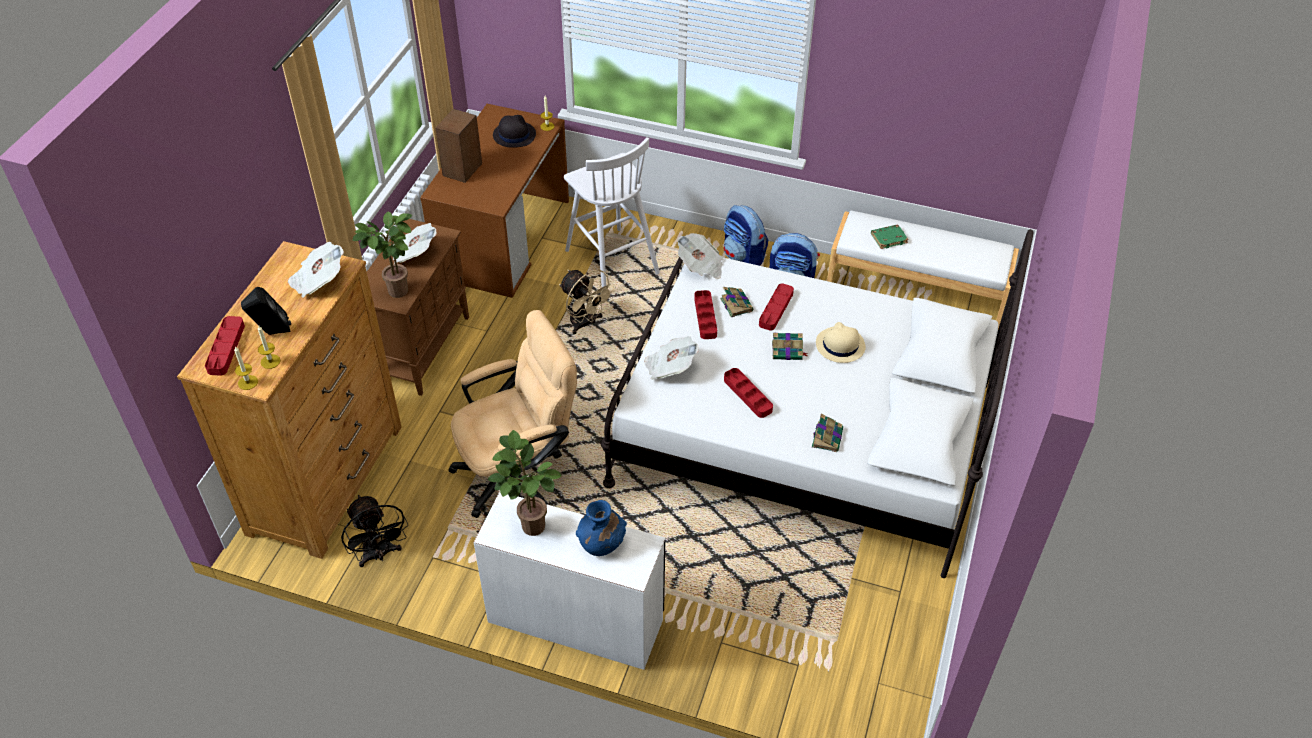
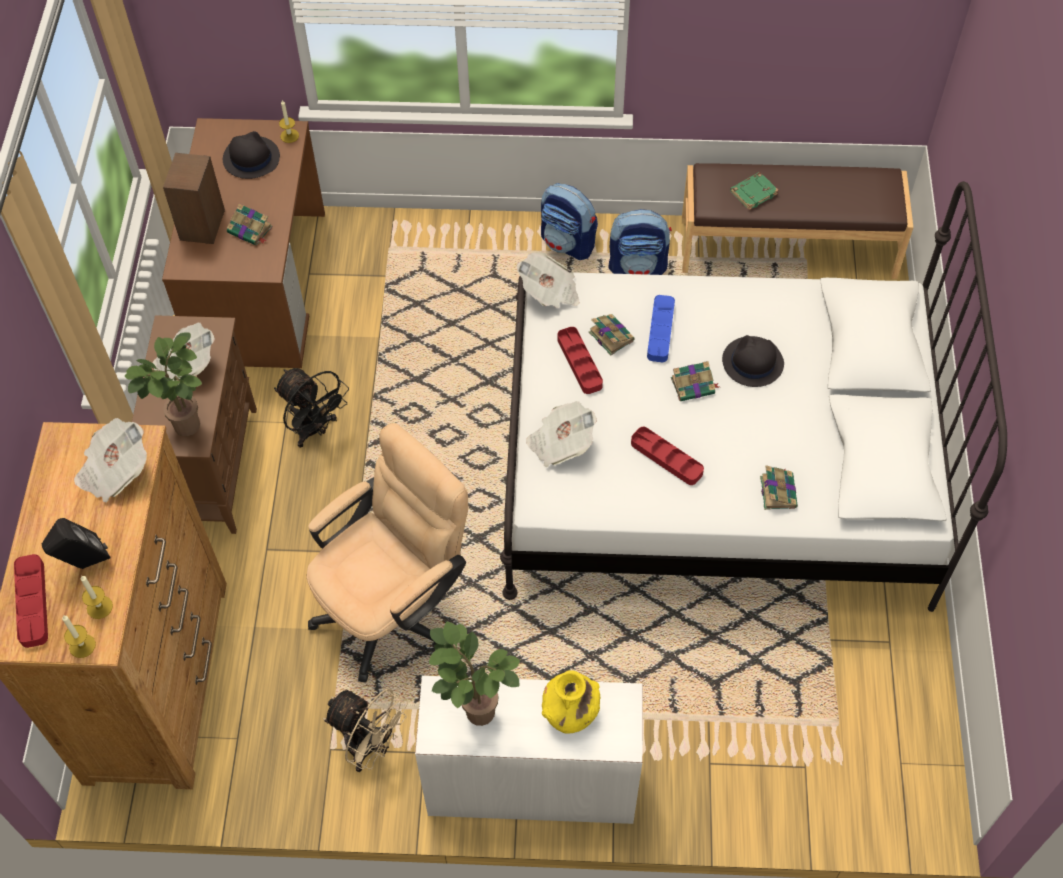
camera: 15 degrees left, 10 degrees up
black fan [341,495,409,567] -> black fan moved to [274,368,349,448]
beige fan [559,270,616,334] -> beige fan moved to [323,689,408,772]
white stool [564,138,660,287] -> none
blue vase [576,500,627,556] -> yellow vase [542,670,600,734]
red tray [759,283,794,331] -> blue tray [647,295,675,362]
beige hat [816,322,866,363] -> black hat [722,335,784,387]
white bench [827,211,1019,329] -> brown bench [682,163,913,279]
none -> book [227,203,272,245]

